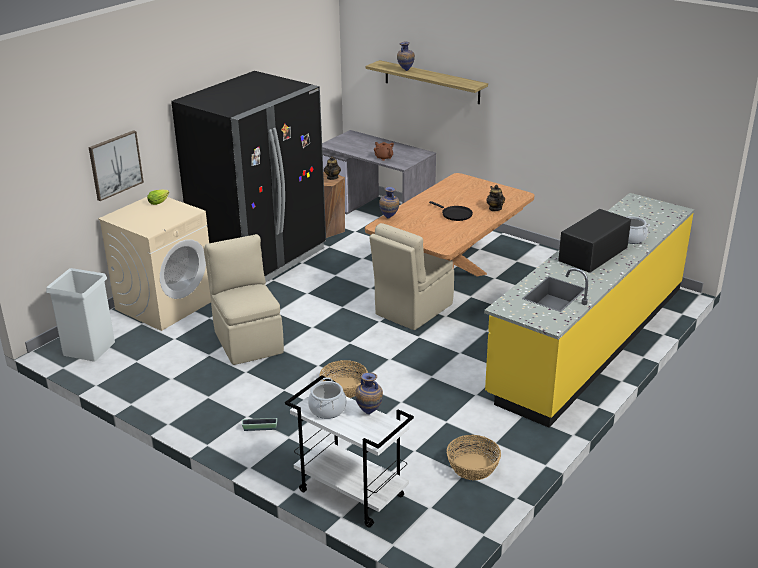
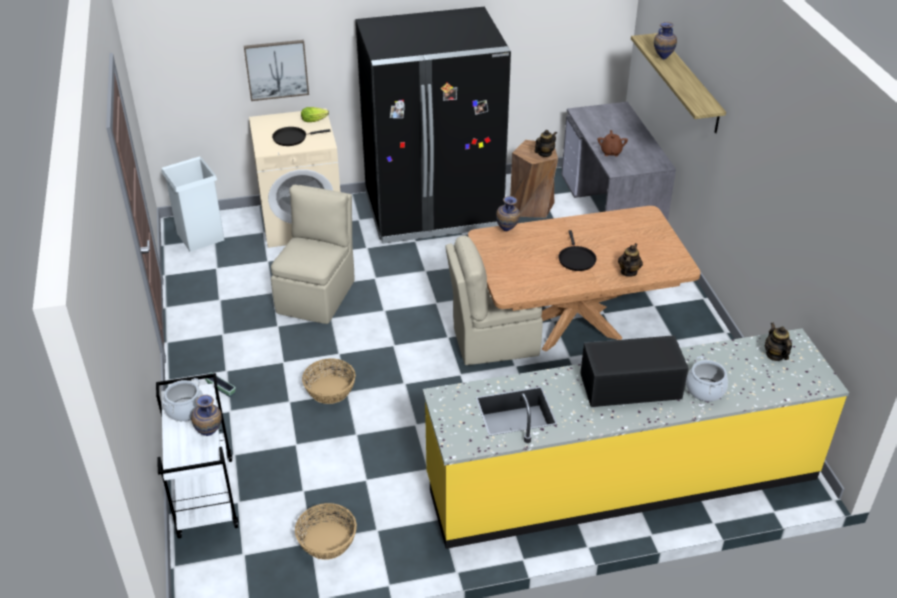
camera: 40 degrees right, 10 degrees up
none -> black frying pan [272,127,331,146]
none -> teapot [765,322,792,361]

